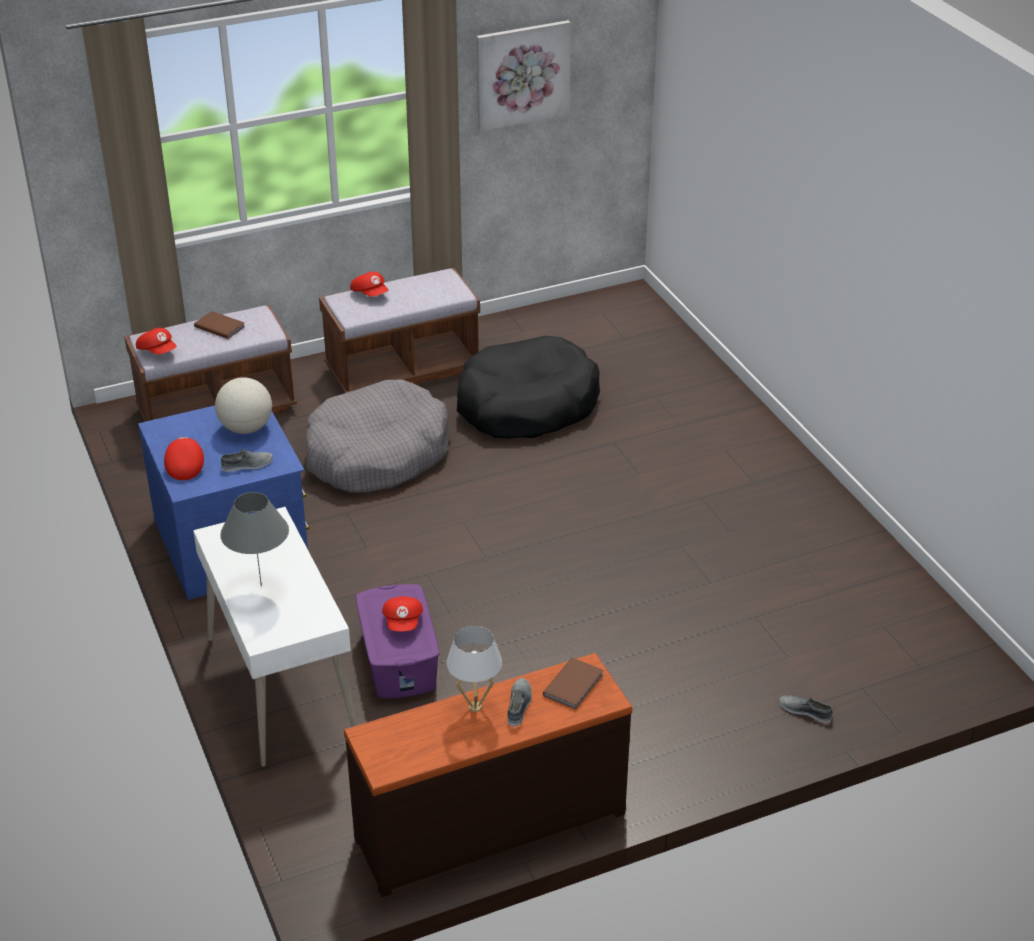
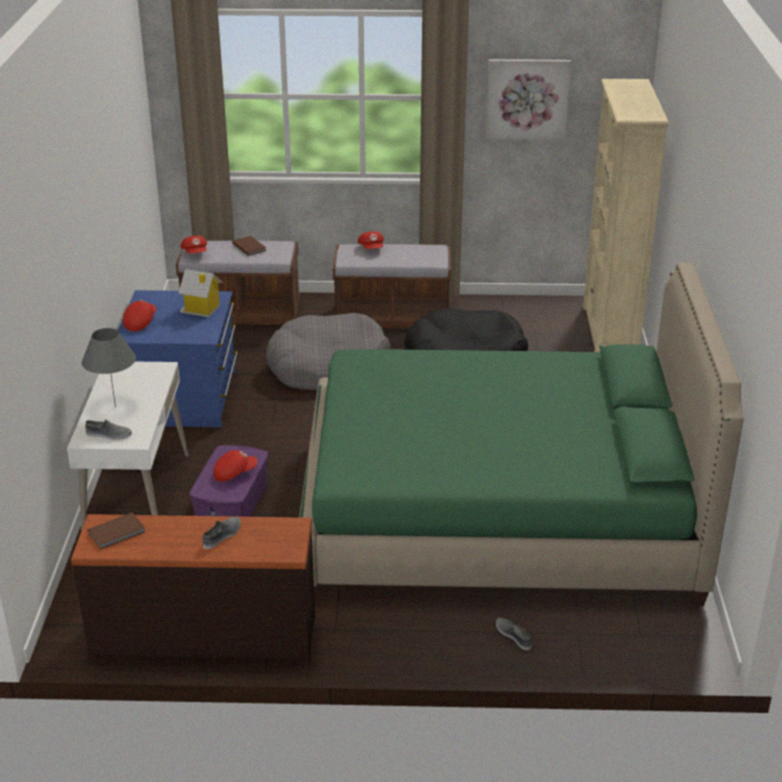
camera: 25 degrees right, 5 degrees down
globe [215,377,272,434] -> toy house [178,269,222,317]
grey shoe [221,449,273,472] -> grey shoe moved to [85,419,132,440]
red cap [382,596,423,631] -> red cap turned 135 degrees counterclockwise [214,450,258,482]
white table lamp [446,626,502,712] -> none
brown book [543,658,603,710] -> brown book moved to [87,512,146,549]
none -> green bed [299,263,744,606]
none -> beige bookcase [583,79,668,352]

